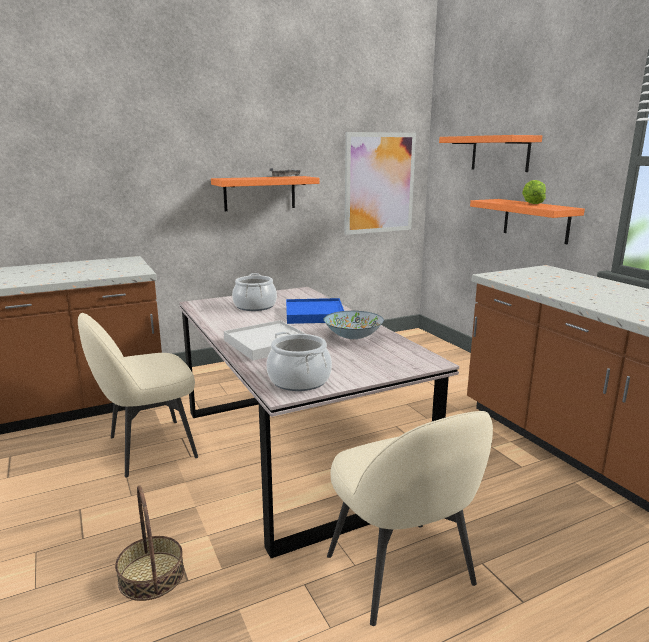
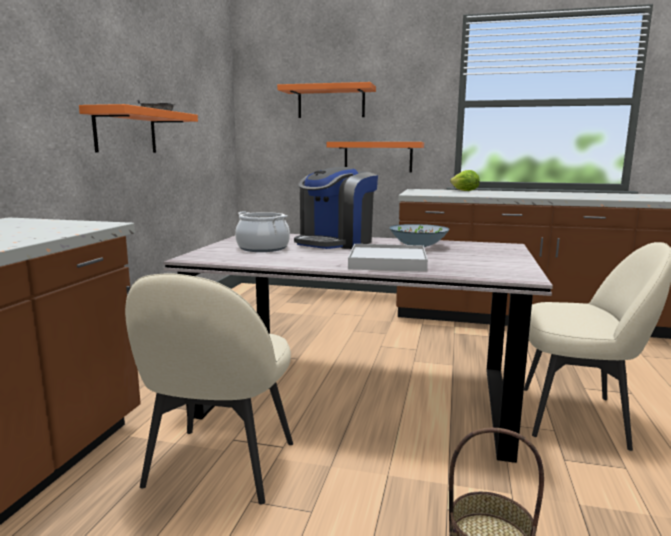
camera: 50 degrees left, 5 degrees down
cooking pot [266,331,332,391] -> none
blue tray [286,298,344,324] -> coffee machine [294,167,378,249]
picture [344,132,416,235] -> none
lettuce [522,180,546,204] -> lettuce moved to [450,170,480,191]

